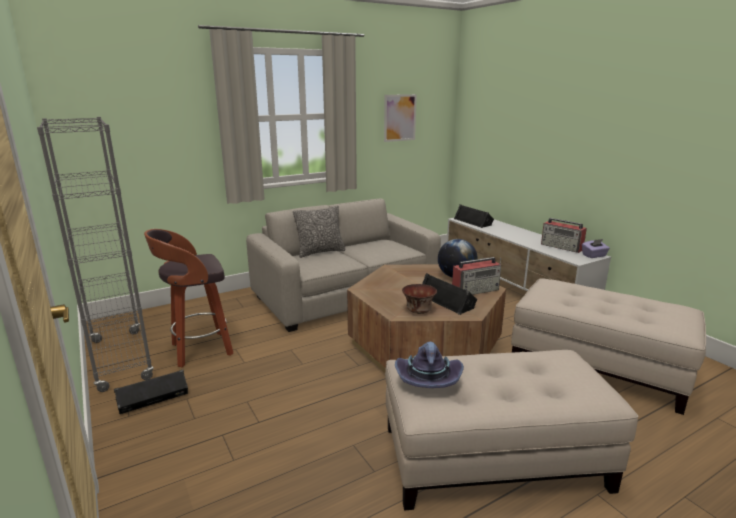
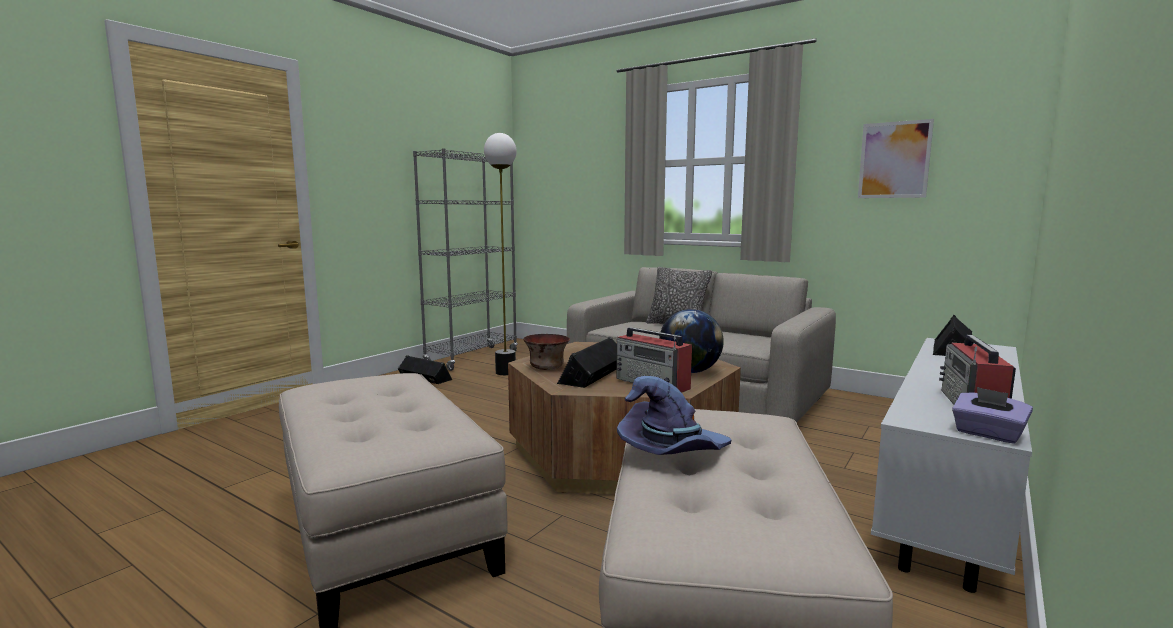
camera: 65 degrees right, 10 degrees down
stool [144,229,233,367] -> floor lamp [484,133,517,375]
purple hat [395,342,464,388] -> purple hat moved to [617,376,731,455]

